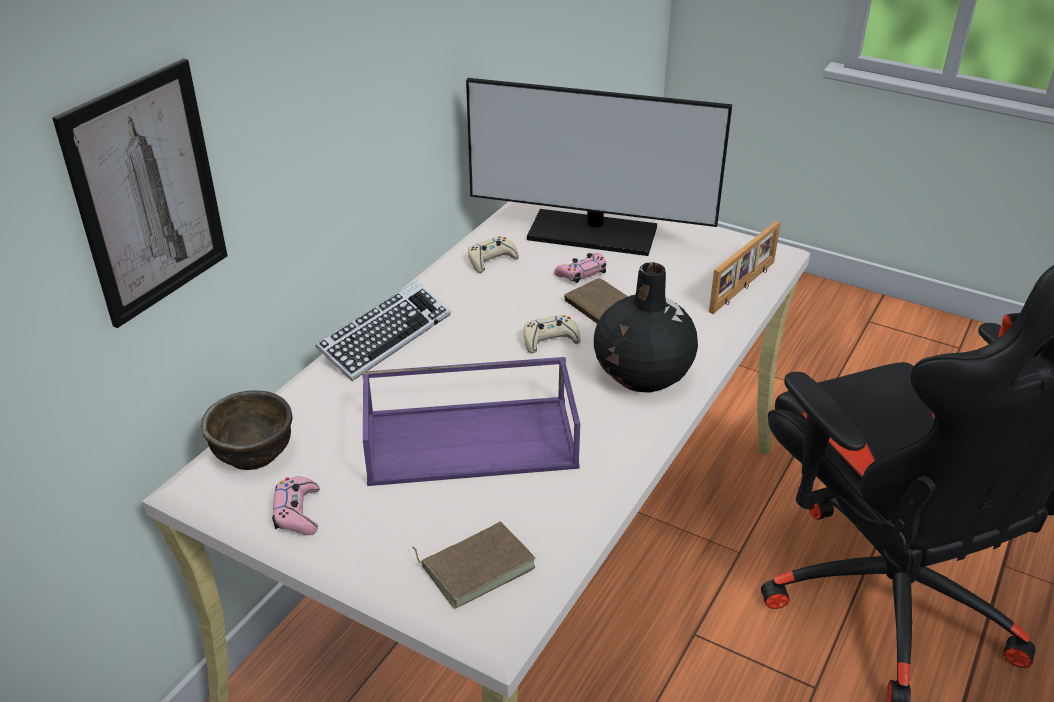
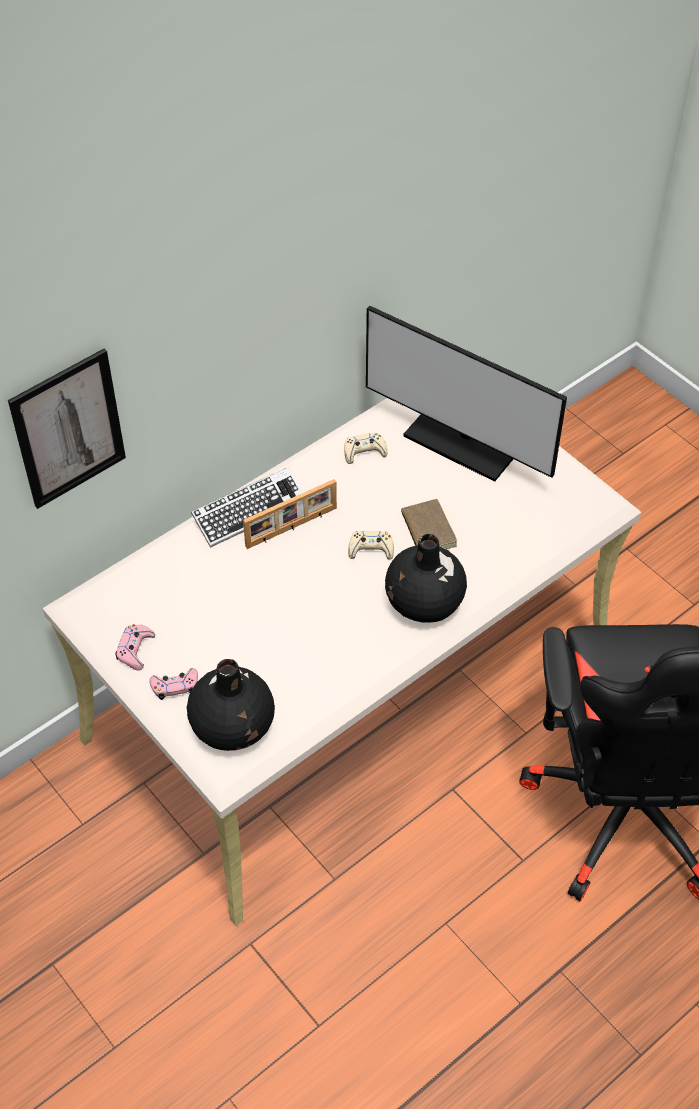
camera: 20 degrees right, 15 degrees up
brown bowl [201,390,293,470] -> none
purple tray [362,357,580,486] -> none
brown book [412,521,535,609] -> black vase [187,659,275,751]
pink game controller [554,253,606,283] -> pink game controller moved to [149,668,198,700]
picture frame [709,220,781,314] -> picture frame moved to [243,479,337,549]

